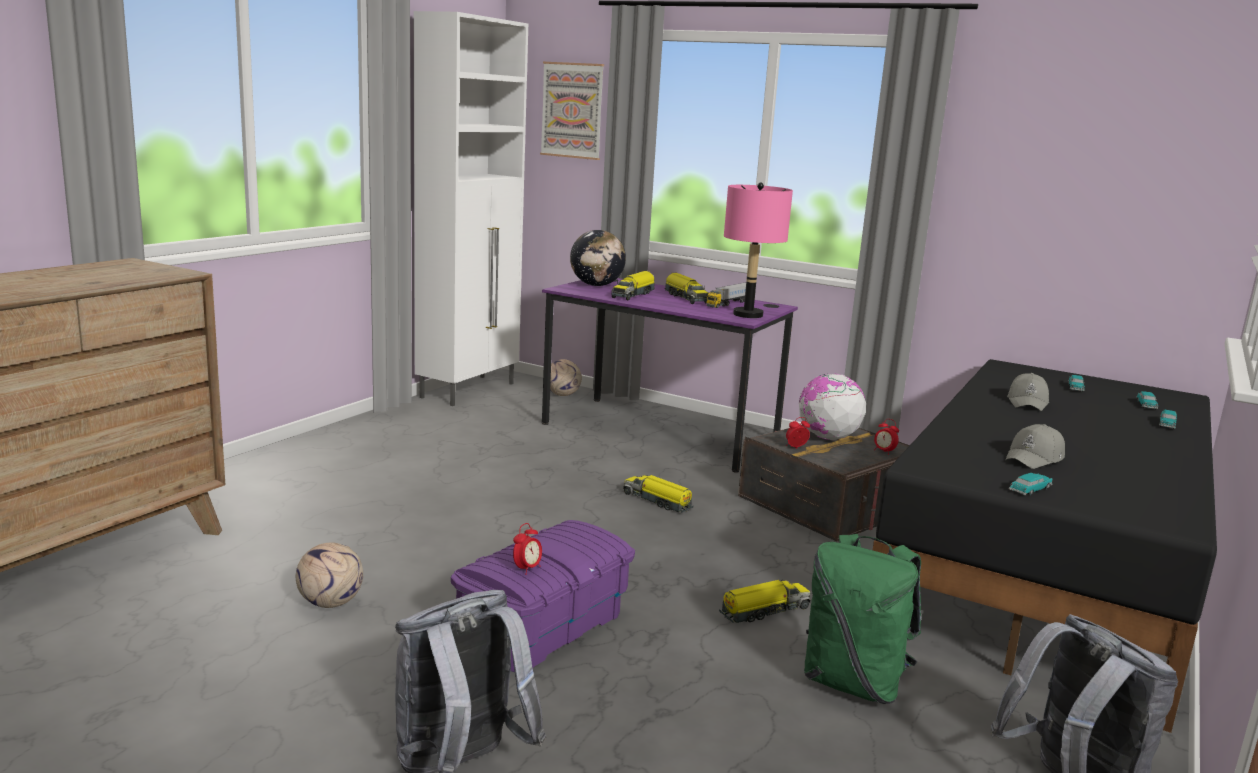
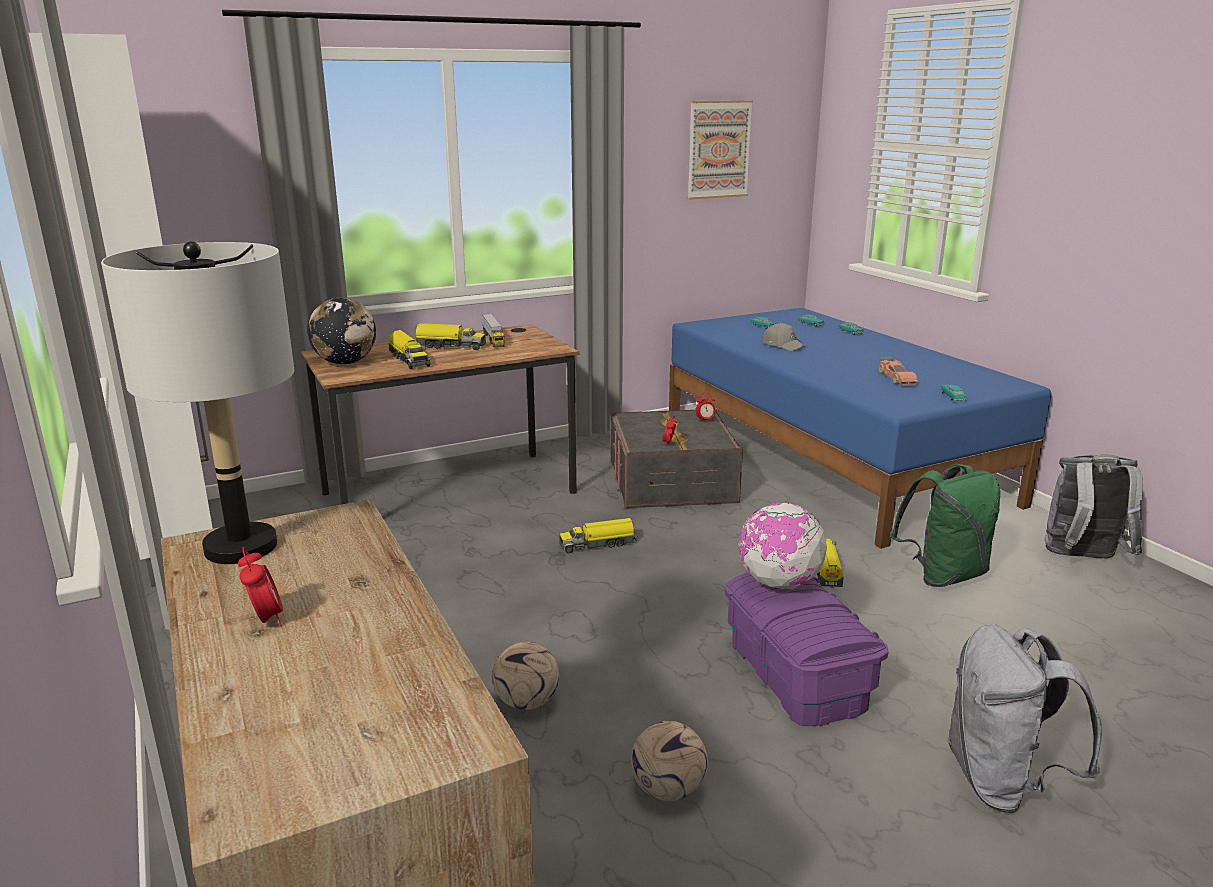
camera: 55 degrees left, 5 degrees up
alarm clock [513,523,542,575] -> alarm clock moved to [238,547,283,626]
picture [540,62,604,160] -> picture moved to [687,100,753,200]
purple desk [542,278,798,473] -> brown desk [301,324,579,504]
football [550,359,582,396] -> football moved to [492,642,559,710]
pink table lamp [724,183,793,318] -> none
globe [799,373,866,440] -> globe moved to [738,503,827,589]
black bed [873,359,1217,733] -> blue bed [669,308,1052,549]
grey cap [1005,424,1065,469] -> toy car [879,357,918,385]
none -> grey table lamp [101,241,294,564]

